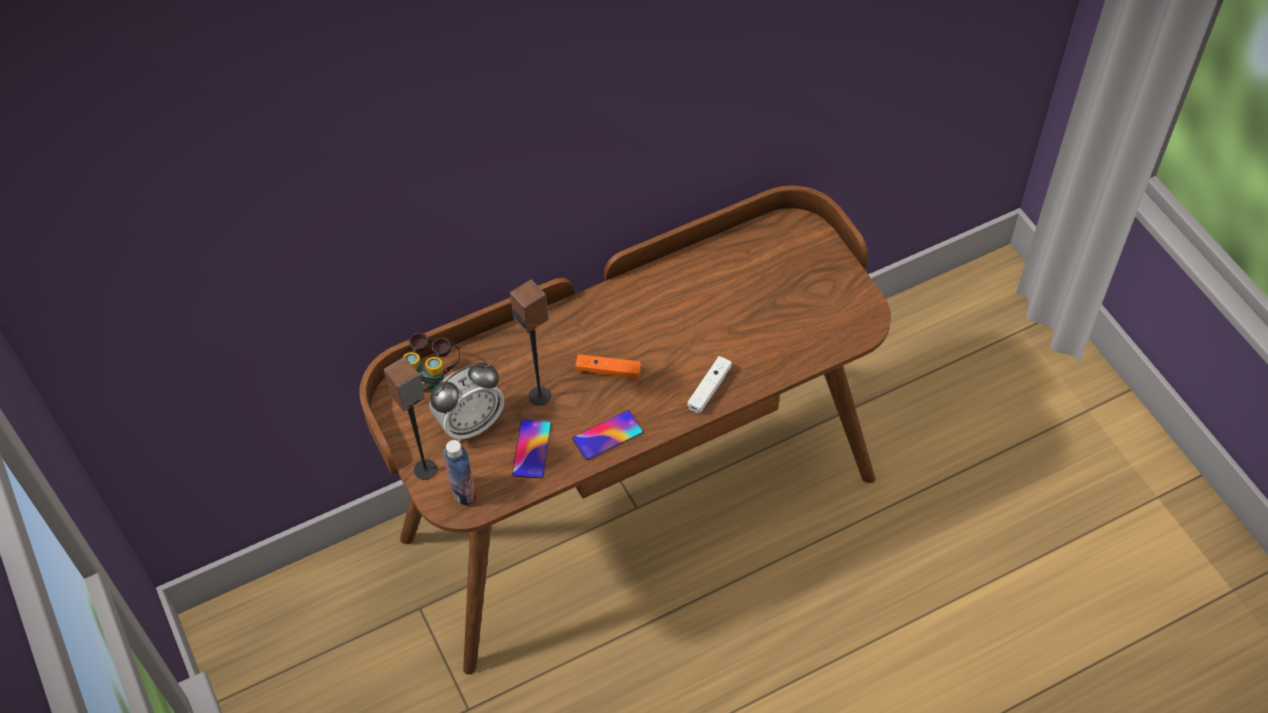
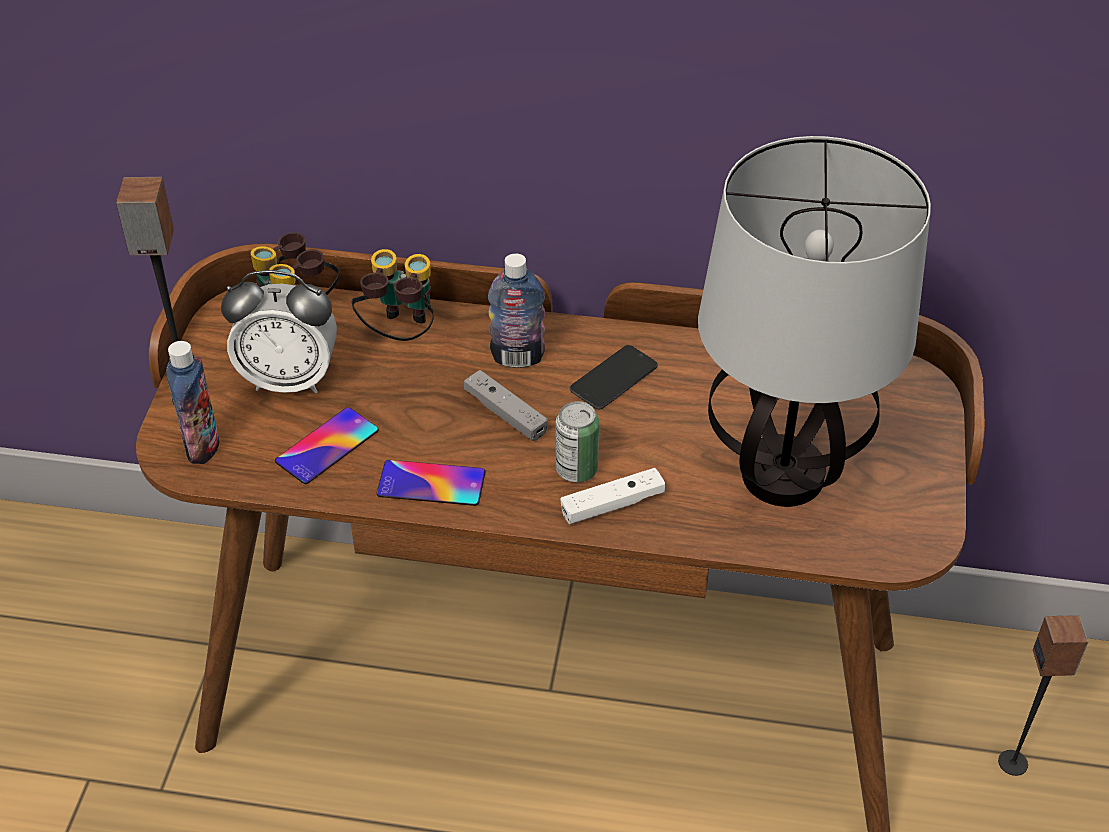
camera: 35 degrees right, 10 degrees down
speaker [510,279,551,406] -> speaker moved to [998,615,1088,776]
orange game controller [575,354,641,378] -> grey game controller [464,370,548,441]
none -> binoculars [352,249,434,341]
none -> bottle [488,253,545,368]
none -> can [556,401,599,482]
none -> phone [570,345,658,409]
none -> table lamp [698,136,931,507]

